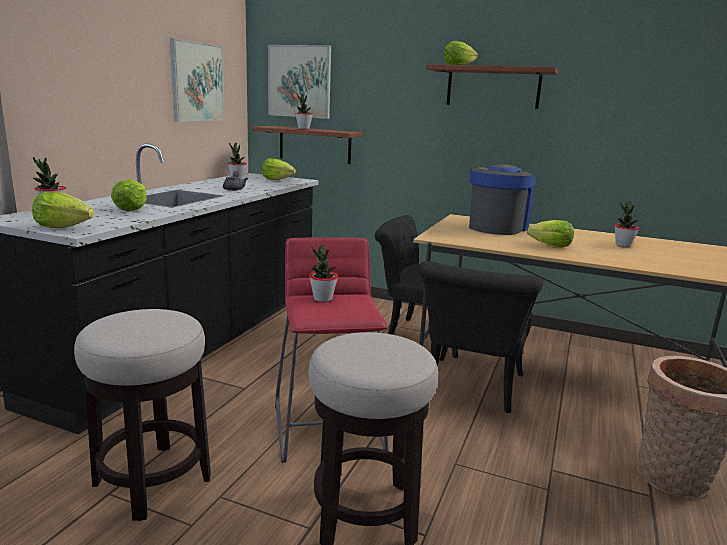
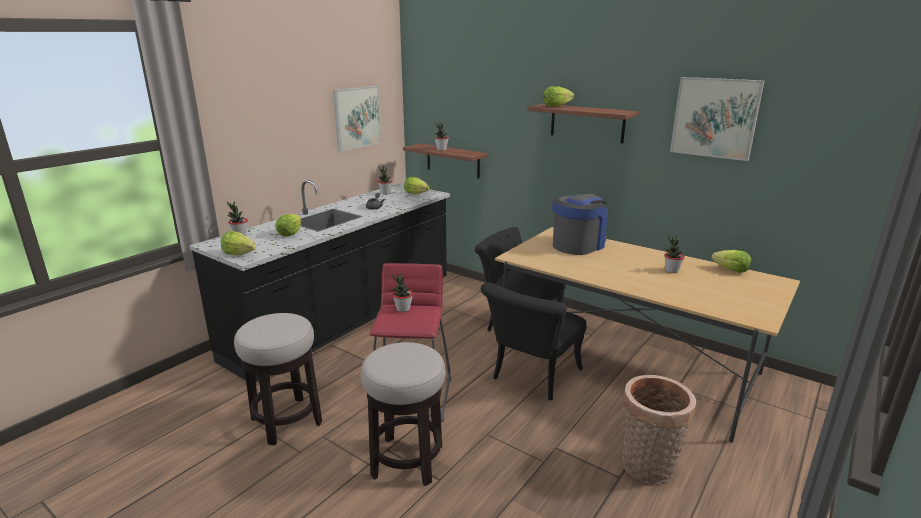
camera: 15 degrees right, 5 degrees up
picture [268,45,331,119] -> picture moved to [670,77,764,161]
lettuce [527,220,574,247] -> lettuce moved to [711,250,751,273]

